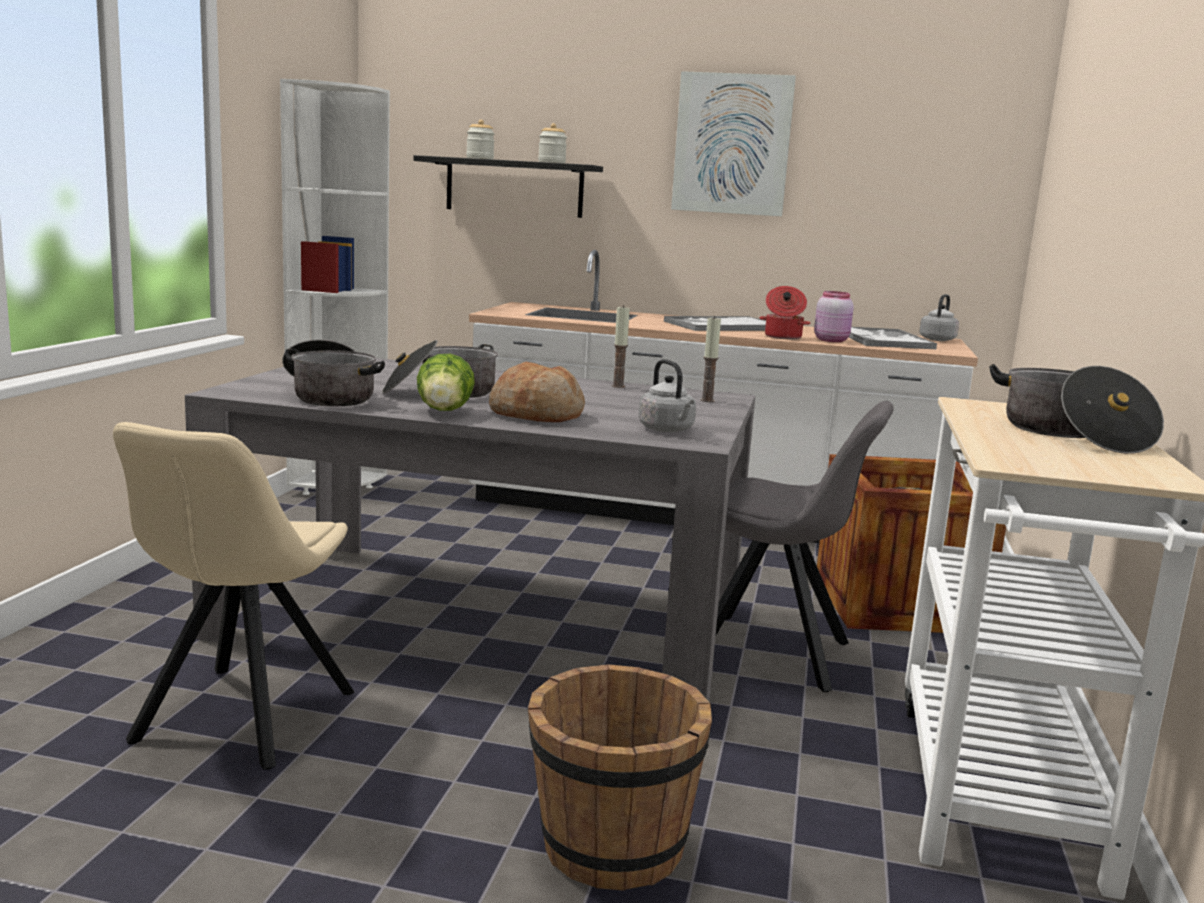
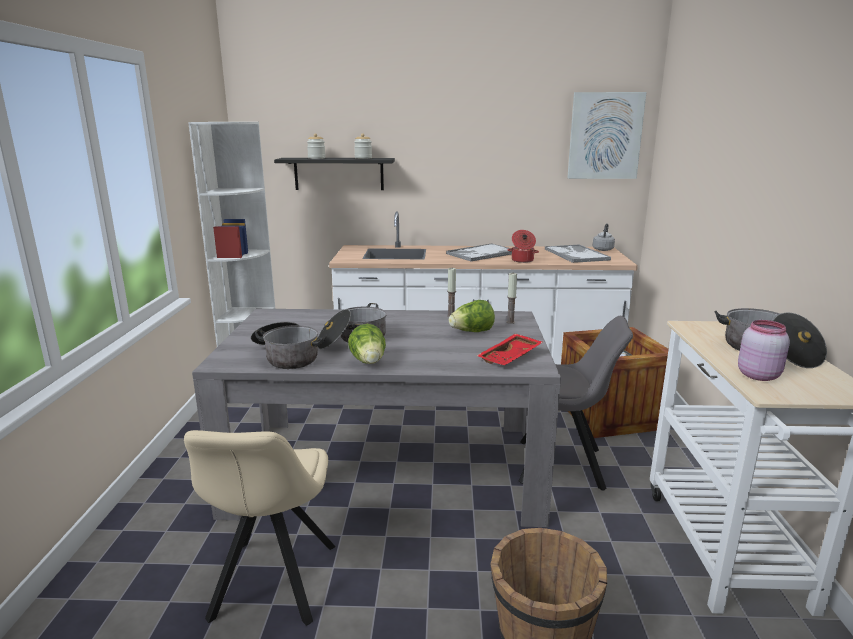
camera: 10 degrees left, 5 degrees up
bread [489,362,585,422] -> none
grey kettle [639,359,696,432] -> red tray [477,334,543,365]
picture [671,71,796,216] -> picture moved to [567,92,647,179]
pink jar [814,291,854,342] -> pink jar moved to [738,320,790,381]
none -> lettuce [449,300,495,332]

